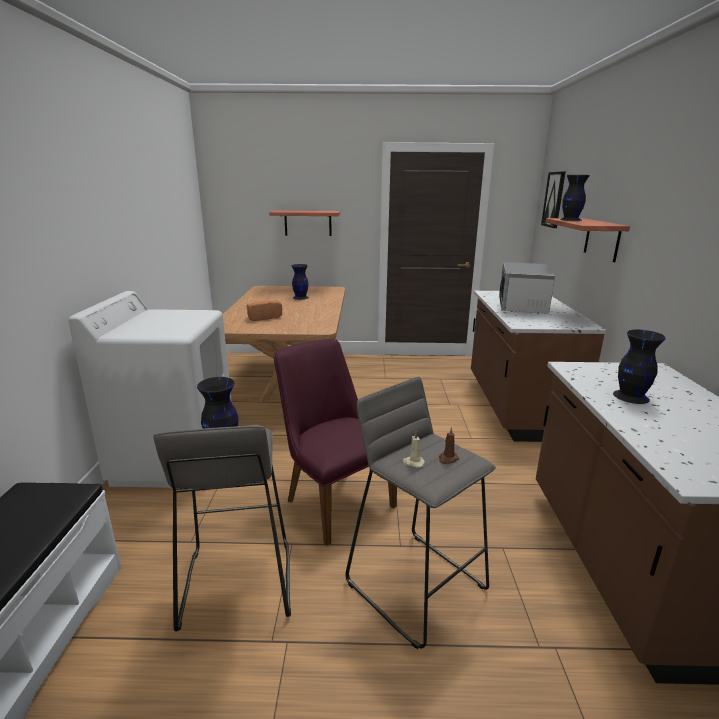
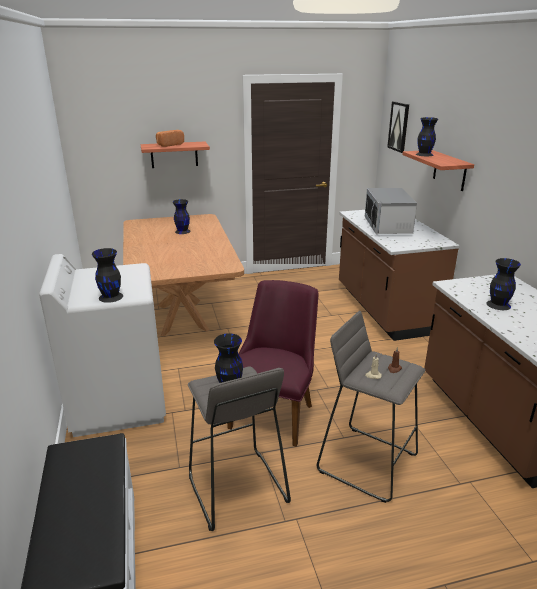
camera: 15 degrees left, 5 degrees up
bread [247,300,282,321] -> bread moved to [156,130,184,147]
purple chair [274,339,397,546] -> purple chair turned 75 degrees clockwise [227,280,318,447]
none -> black vase [92,248,123,303]

